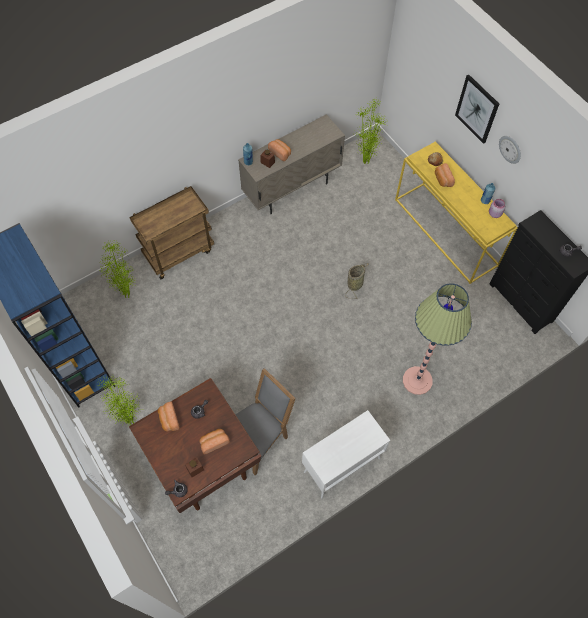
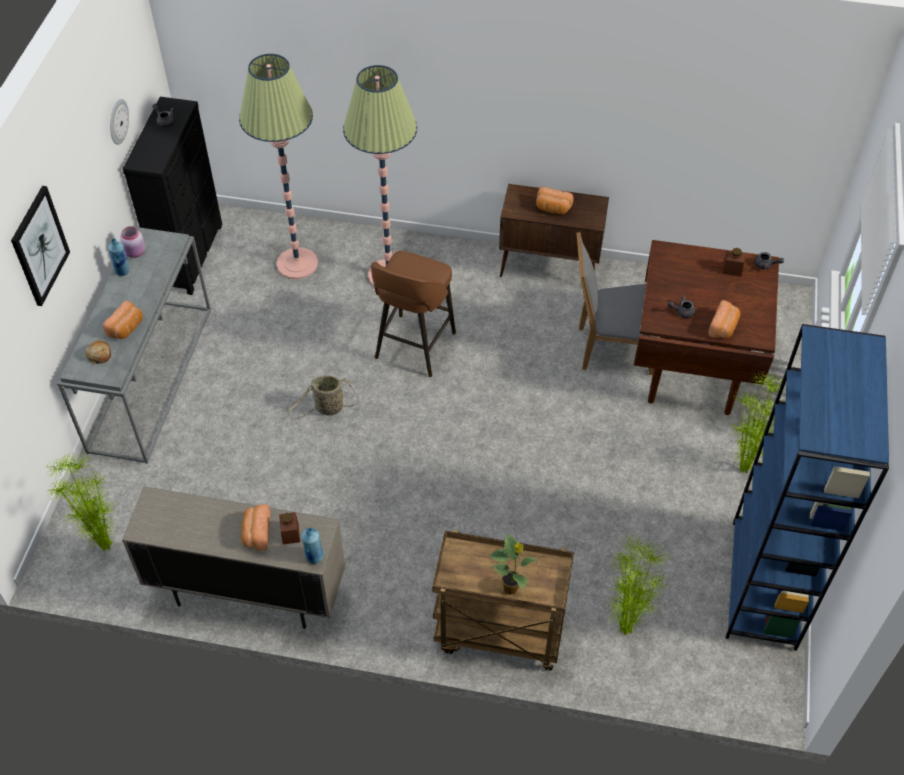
camera: 135 degrees left, 10 degrees down
bread [199,429,230,454] -> bread moved to [536,187,574,214]
white cabinet [302,410,390,498] -> brown cabinet [499,184,609,277]
yellow console table [395,142,518,284] -> grey console table [57,227,211,464]
wall clock [499,136,521,164] -> wall clock moved to [110,99,129,145]
none -> floor lamp [239,54,318,279]
none -> brown stool [371,251,456,377]
none -> potted plant [489,533,538,595]

